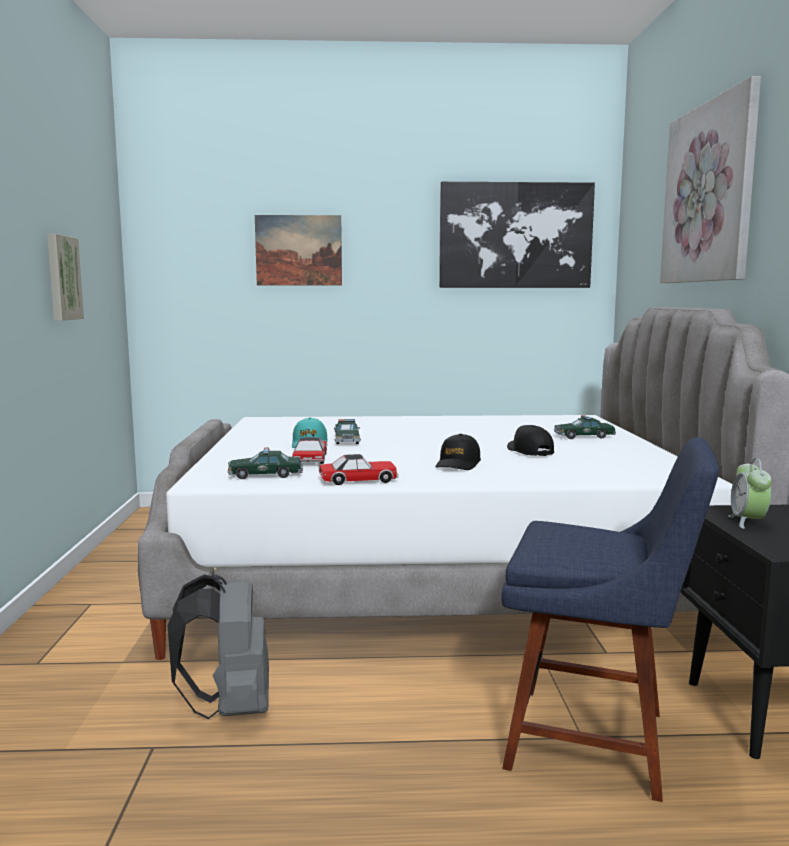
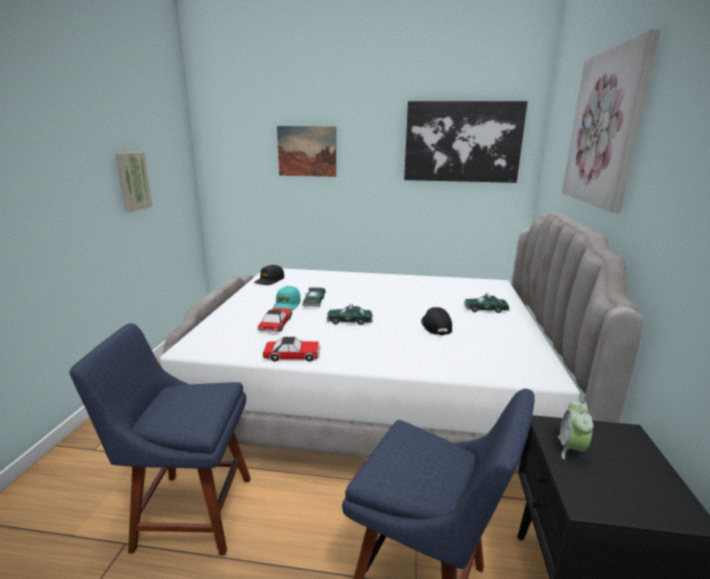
camera: 10 degrees right, 10 degrees up
grey backpack [167,575,269,719] -> blue chair [70,323,251,556]
toy car [228,447,303,479] -> toy car moved to [327,304,373,325]
black cap [436,434,481,470] -> black cap moved to [254,265,284,285]

